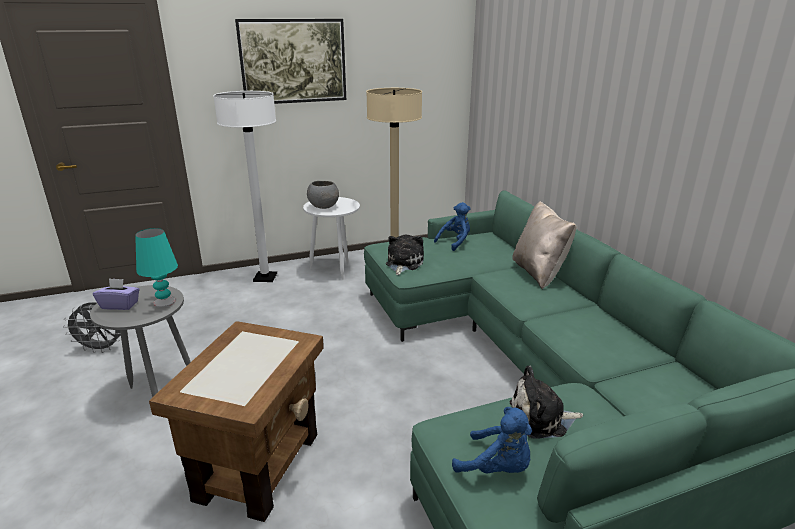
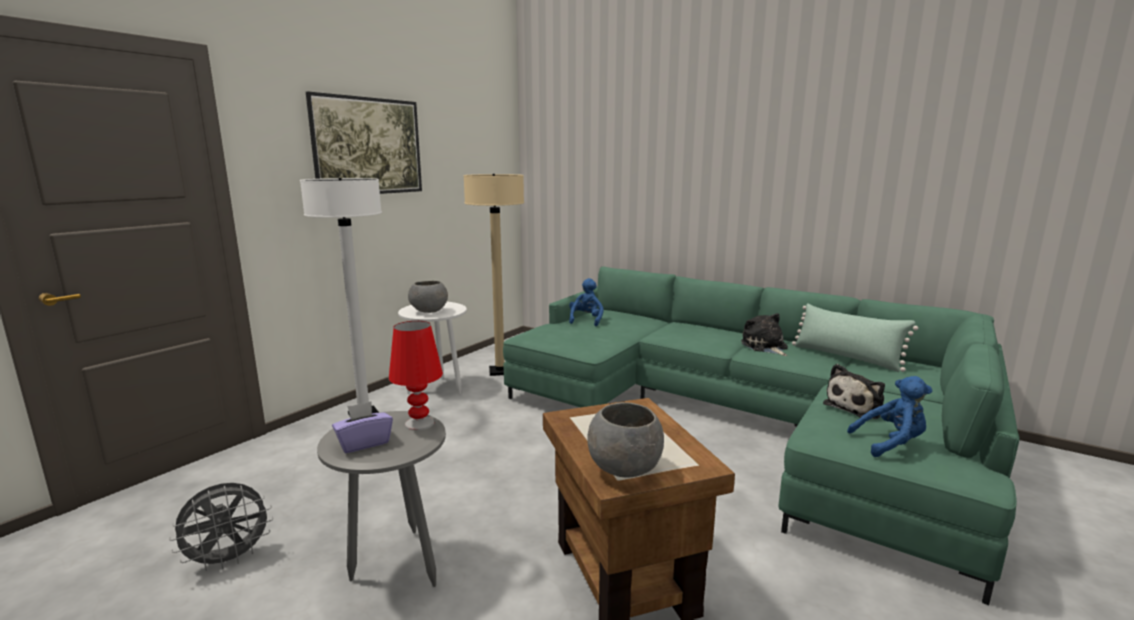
camera: 35 degrees left, 10 degrees down
turquoise table lamp [135,228,178,308] -> red table lamp [389,321,443,431]
plush toy [386,235,424,275] -> plush toy moved to [741,313,788,356]
beige pillow [512,201,576,289] -> none
none -> grey bowl [587,402,664,477]
none -> green pillow [792,303,918,372]

